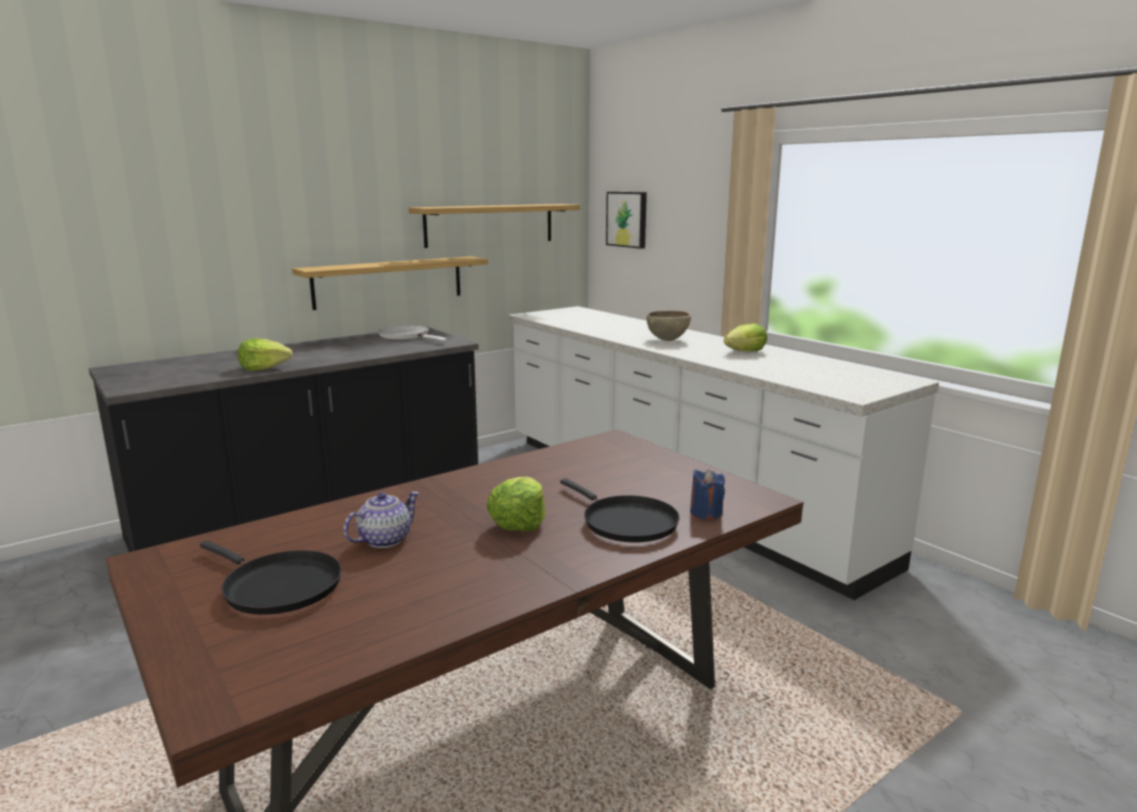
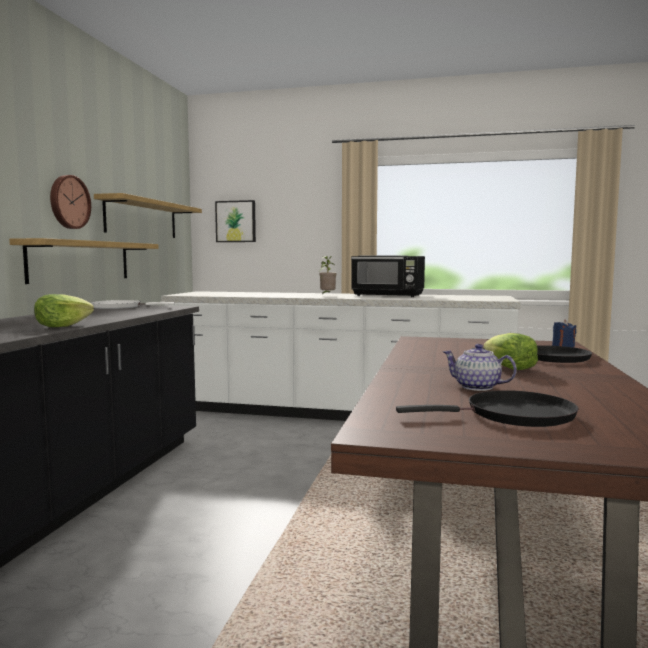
camera: 40 degrees left, 10 degrees down
teapot [343,491,419,548] -> teapot turned 60 degrees counterclockwise [443,344,517,391]
brown bowl [646,311,691,341] -> potted plant [319,256,337,294]
lettuce [724,323,767,351] -> black microwave [351,255,425,297]
none -> wall clock [50,175,91,229]

